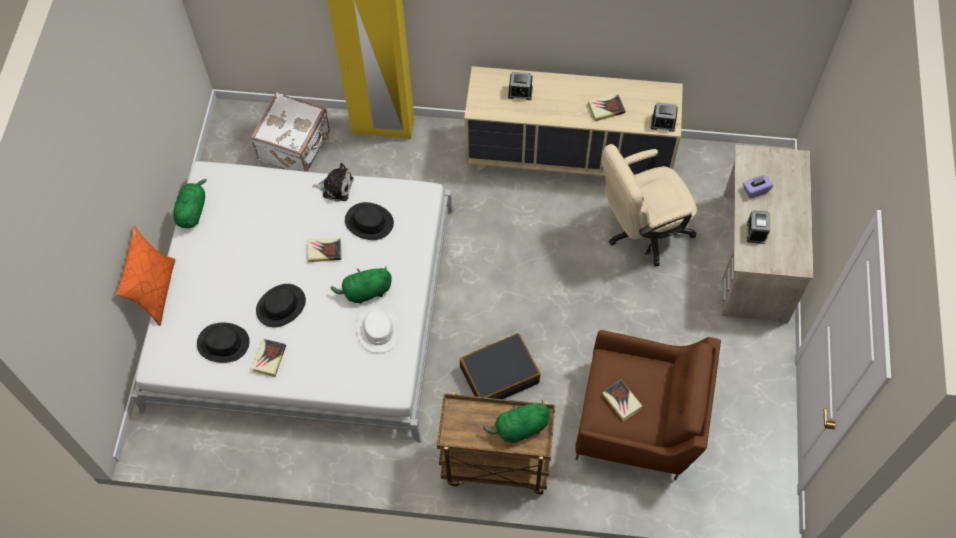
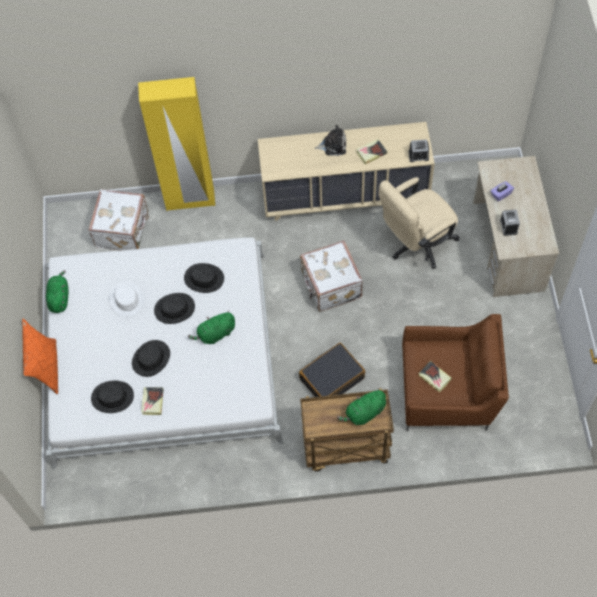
camera: 10 degrees left, 0 degrees up
book [308,238,342,262] -> black hat [154,293,195,324]
plush toy [312,163,354,202] -> plush toy moved to [315,125,346,156]
white hat [357,305,401,353] -> white hat moved to [109,281,144,317]
alarm clock [508,72,533,100] -> none
none -> white suitcase [300,240,363,312]

